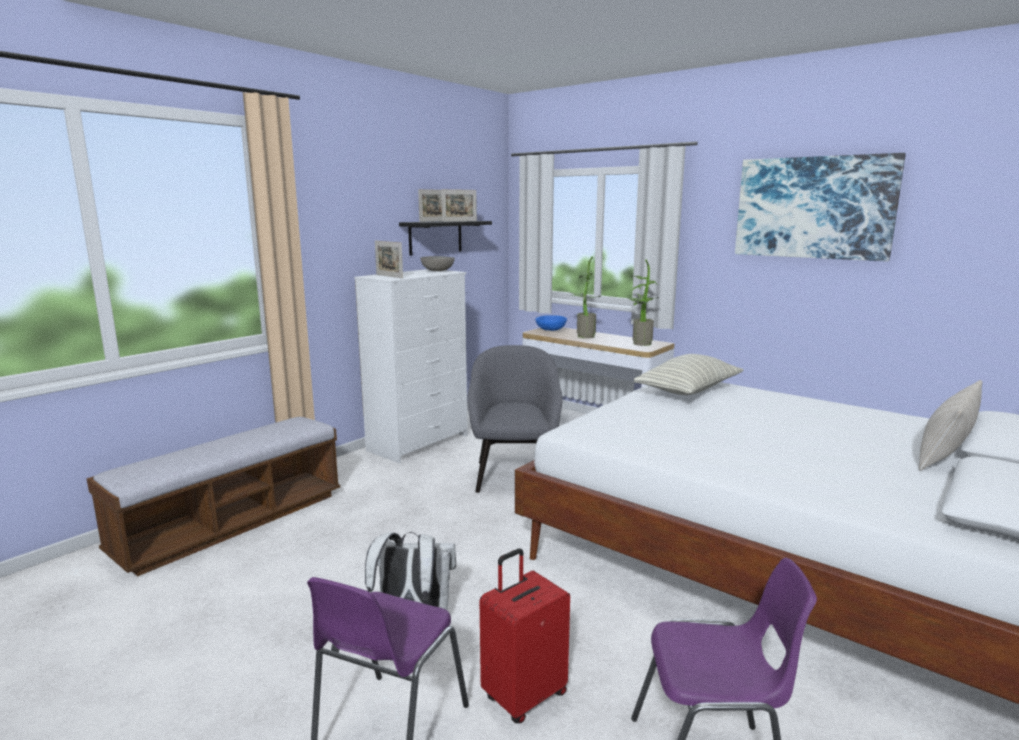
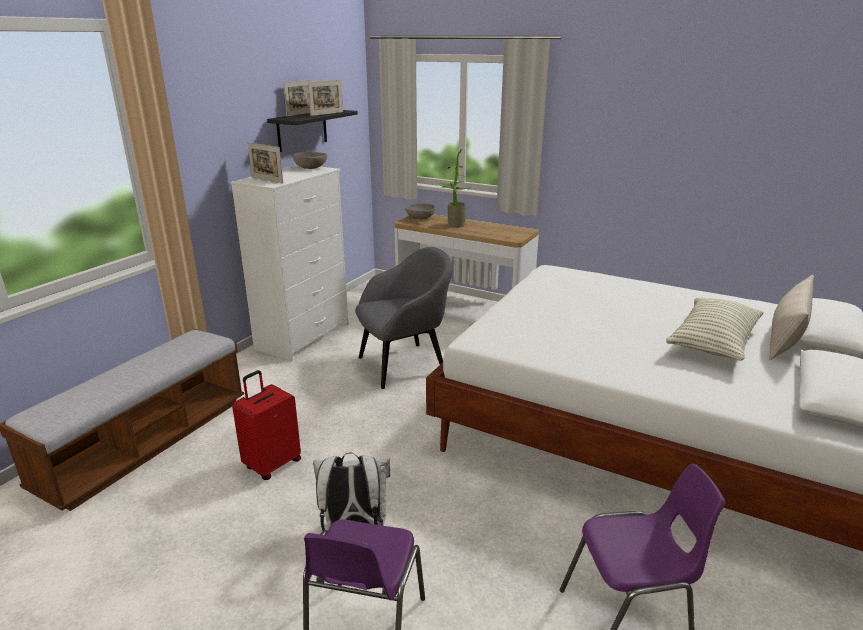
camera: 10 degrees left, 10 degrees up
grey armchair [467,345,563,493] -> grey armchair turned 75 degrees clockwise [355,247,452,389]
red suitcase [480,548,570,723] -> red suitcase moved to [232,370,301,480]
blue bowl [535,315,567,331] -> grey bowl [405,203,436,219]
potted plant [628,259,659,346] -> none
pillow [634,354,743,395] -> pillow moved to [666,298,764,361]
picture [735,153,906,261] -> none

